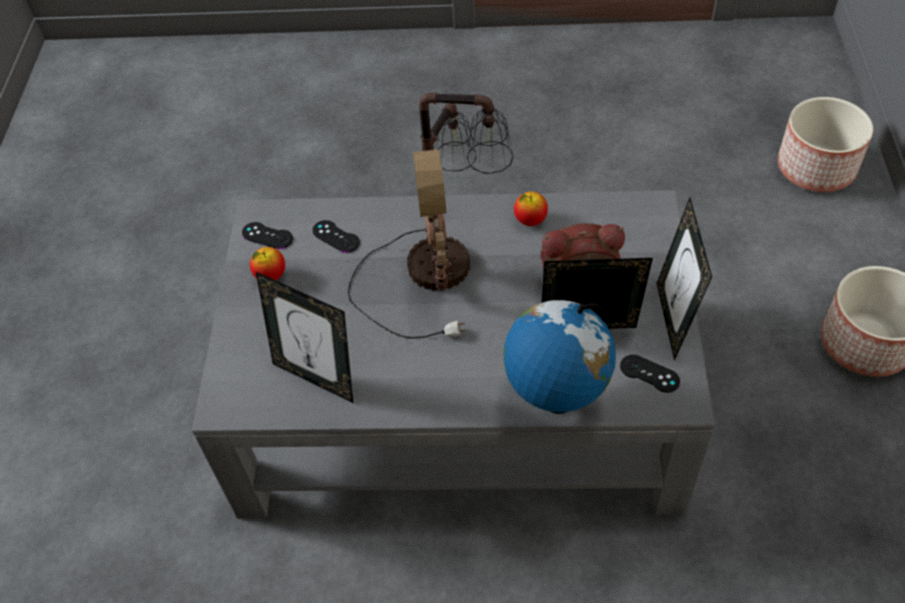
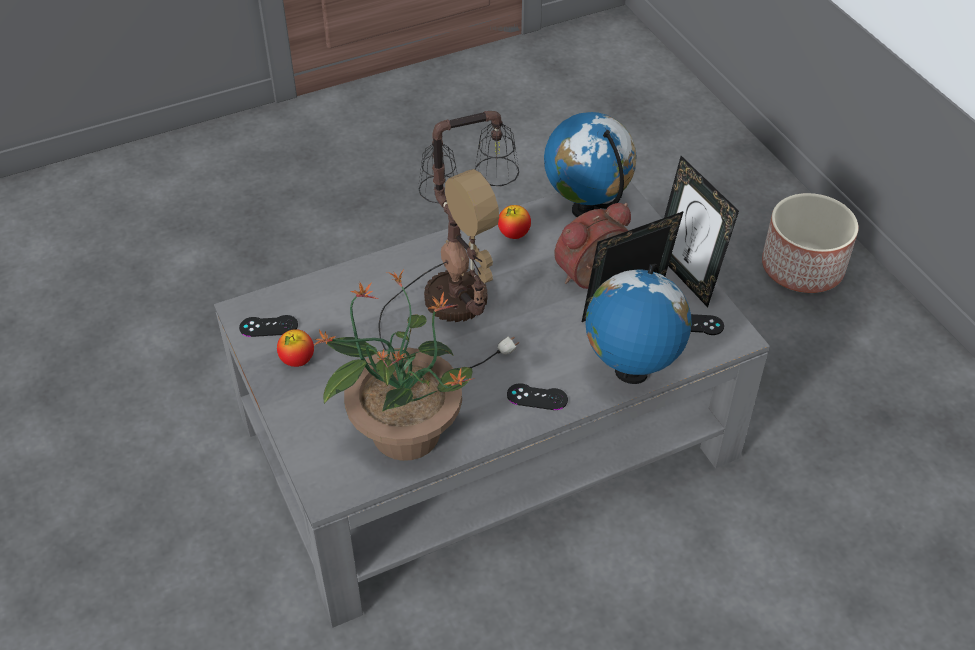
camera: 30 degrees left, 5 degrees down
picture frame [256,272,353,403] -> potted plant [313,269,475,461]
black game controller [312,220,360,253] -> black game controller moved to [507,383,568,410]
planter [778,97,873,192] -> none
none -> globe [544,112,637,217]

